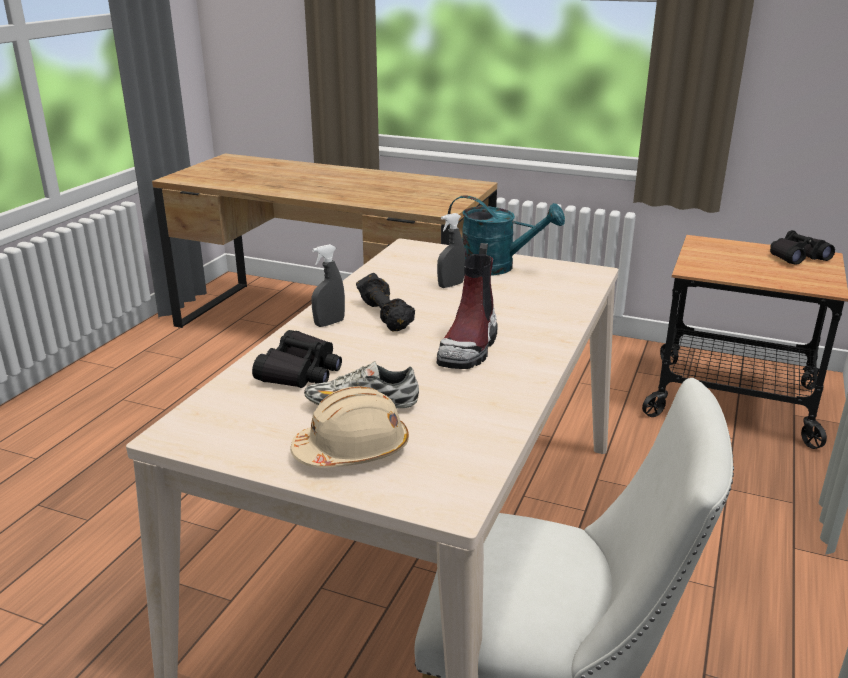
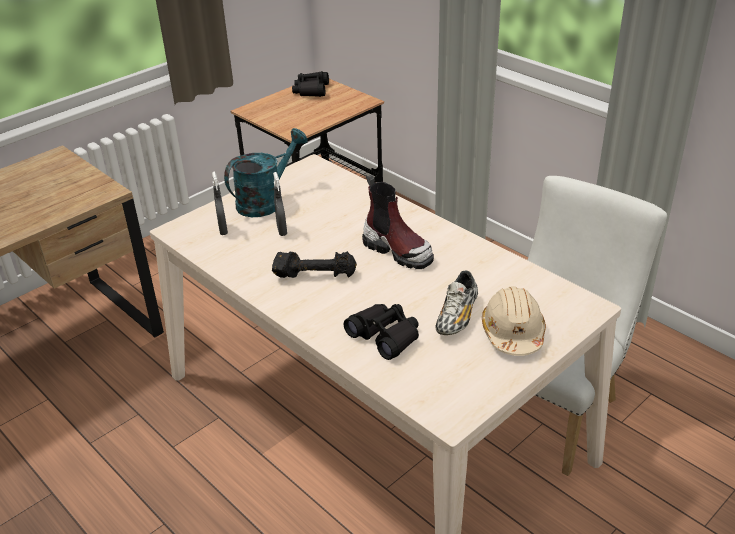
camera: 65 degrees left, 10 degrees up
grey spray bottle [311,244,345,327] -> grey spray bottle moved to [212,172,228,235]

